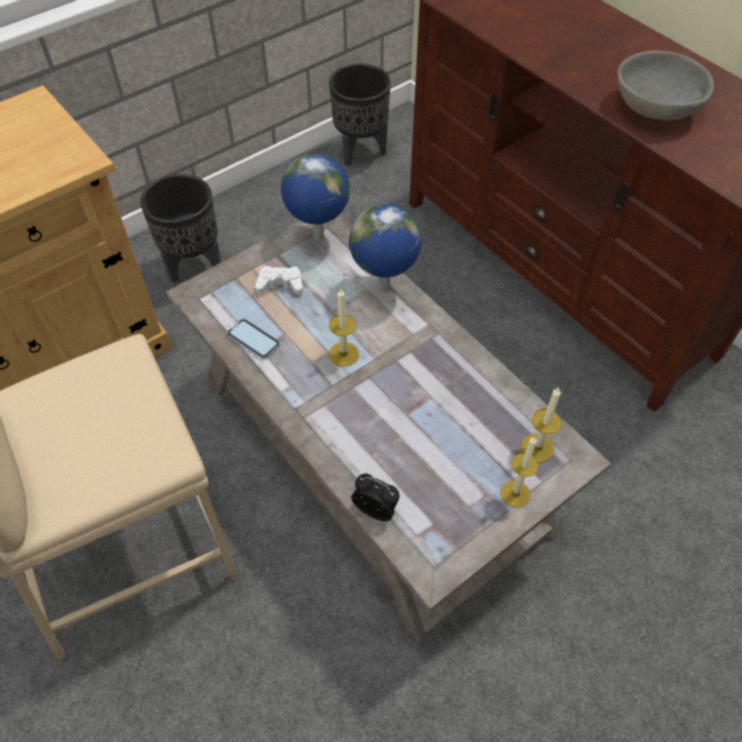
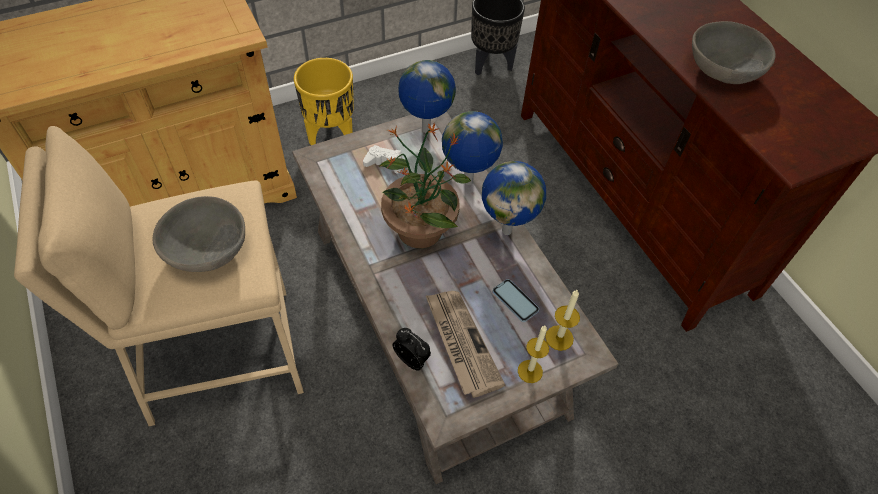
camera: 10 degrees right, 0 degrees up
black planter [140,174,221,283] -> yellow planter [294,58,354,145]
phone [227,319,280,359] -> phone moved to [492,279,539,322]
candle [329,289,359,367] -> potted plant [379,124,471,248]
none -> grey bowl [152,196,245,272]
none -> newspaper [425,291,505,398]
none -> globe [482,161,546,235]

